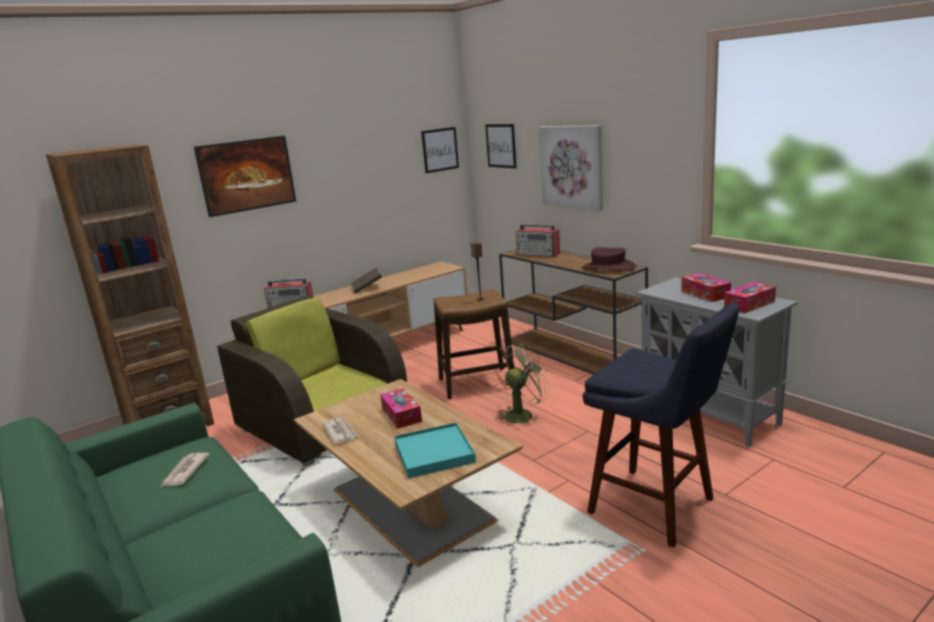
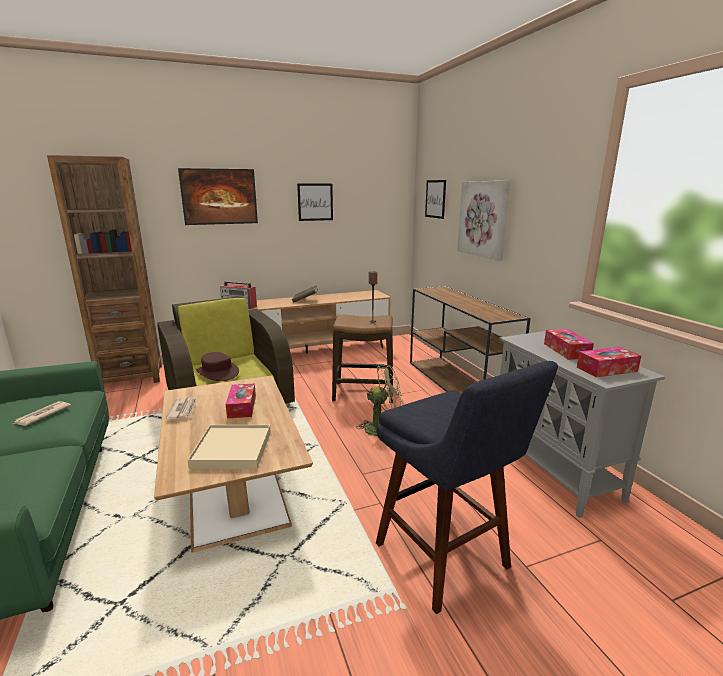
camera: 15 degrees right, 0 degrees up
turquoise tray [394,422,476,479] -> beige tray [187,425,271,469]
picture [421,127,459,174] -> picture moved to [297,183,333,221]
radio [516,224,560,257] -> none
brown hat [582,247,636,271] -> brown hat moved to [196,352,239,381]

